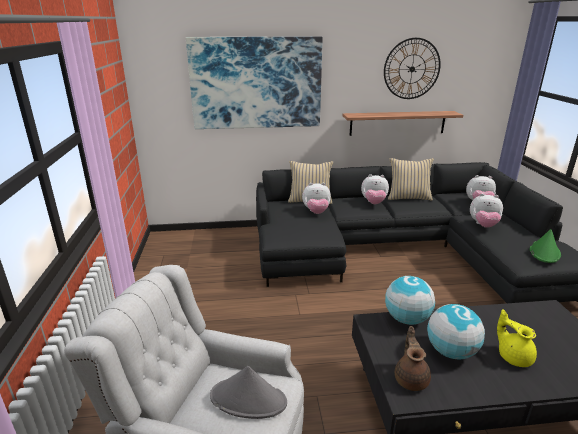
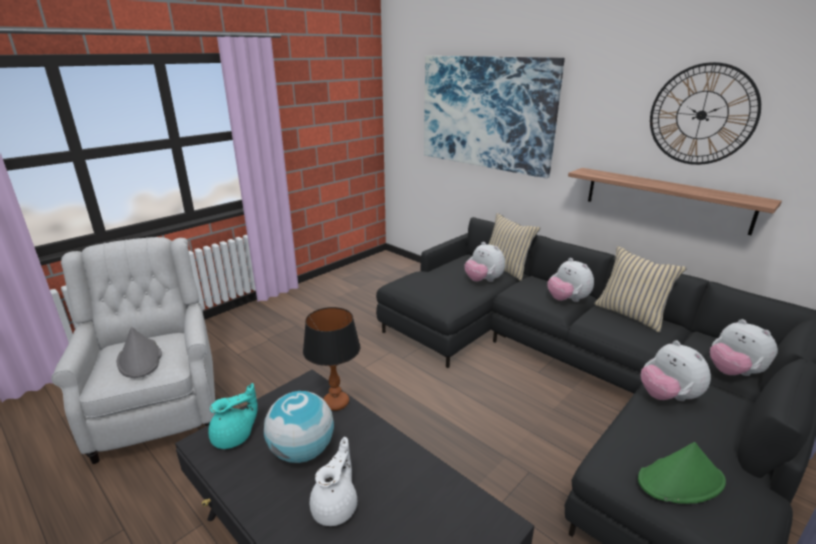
camera: 50 degrees right, 0 degrees up
globe [385,276,435,325] -> table lamp [303,307,360,411]
brown teapot [395,326,431,391] -> turquoise teapot [208,383,258,449]
yellow teapot [497,309,537,367] -> white teapot [310,437,357,526]

